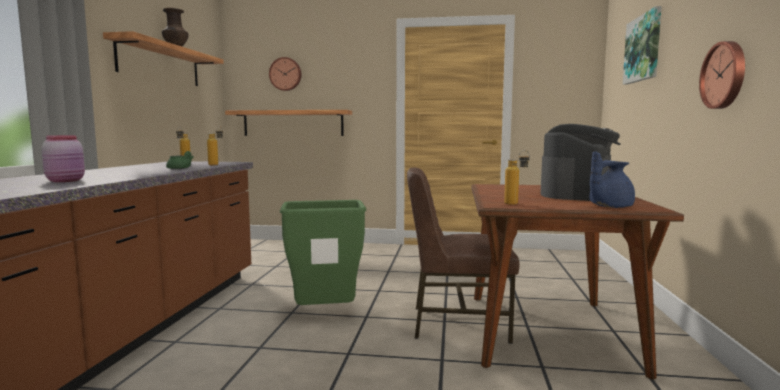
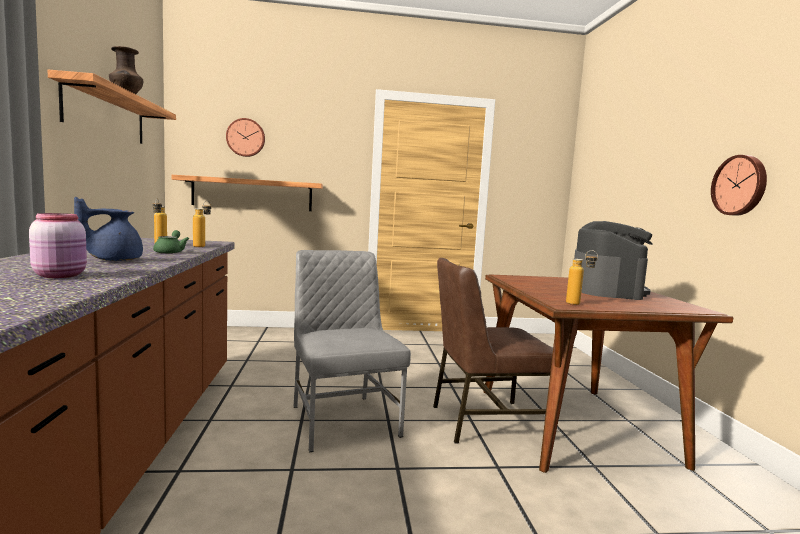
camera: 15 degrees left, 0 degrees up
green trash can [280,200,366,305] -> grey chair [293,250,411,452]
blue teapot [589,151,635,208] -> blue teapot moved to [74,197,143,261]
picture [623,6,662,85] -> none

